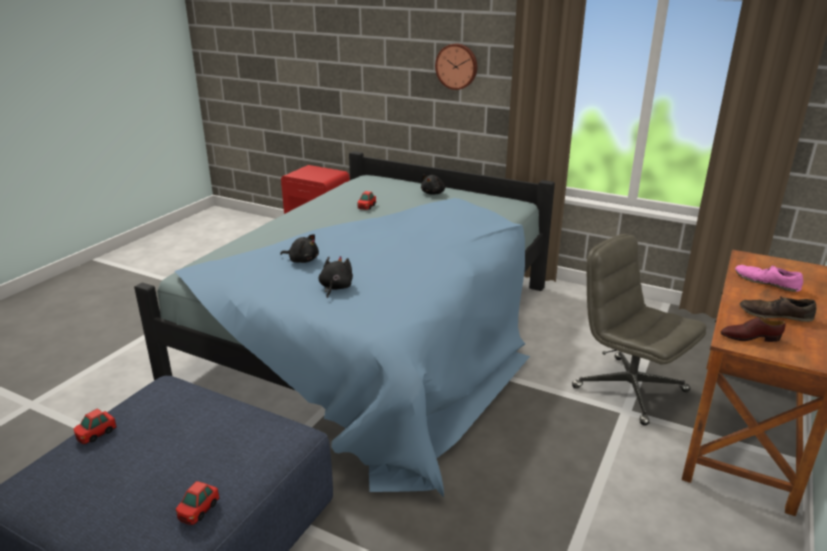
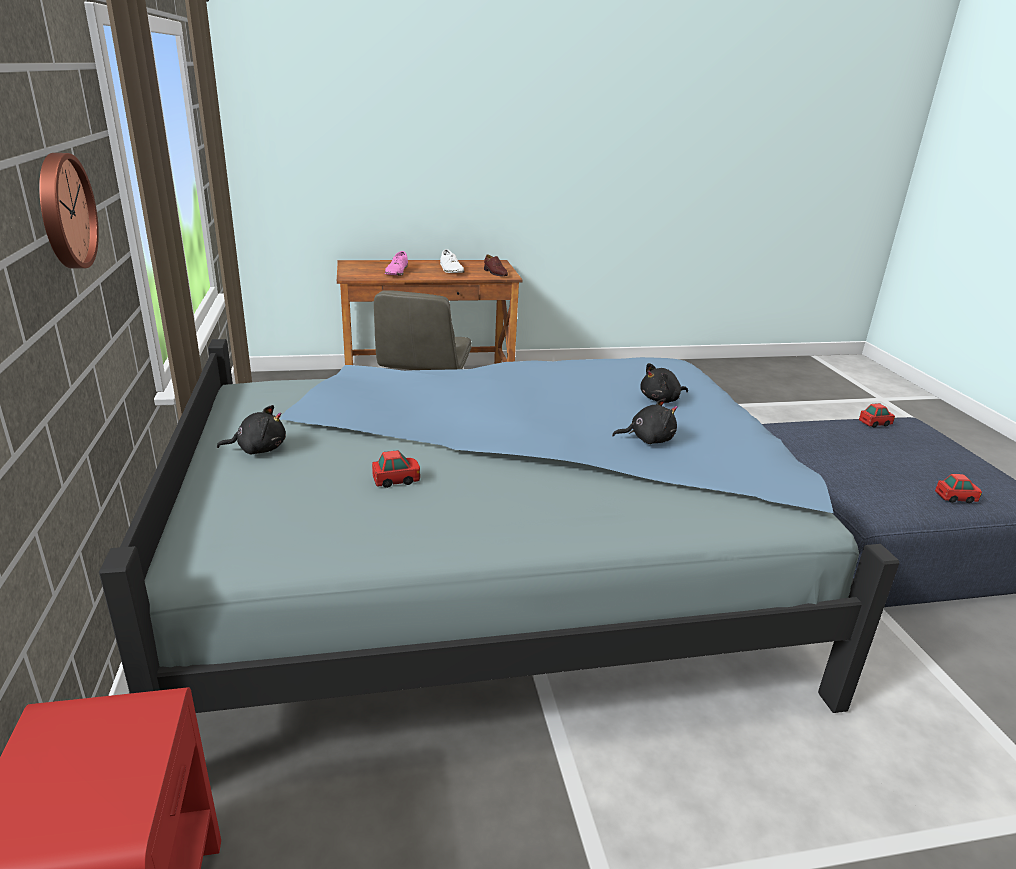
camera: 130 degrees left, 0 degrees up
black plush toy [280,234,319,263] -> black plush toy turned 105 degrees clockwise [612,398,678,444]
brown shoe [740,297,816,322] -> white shoe [440,249,465,273]

